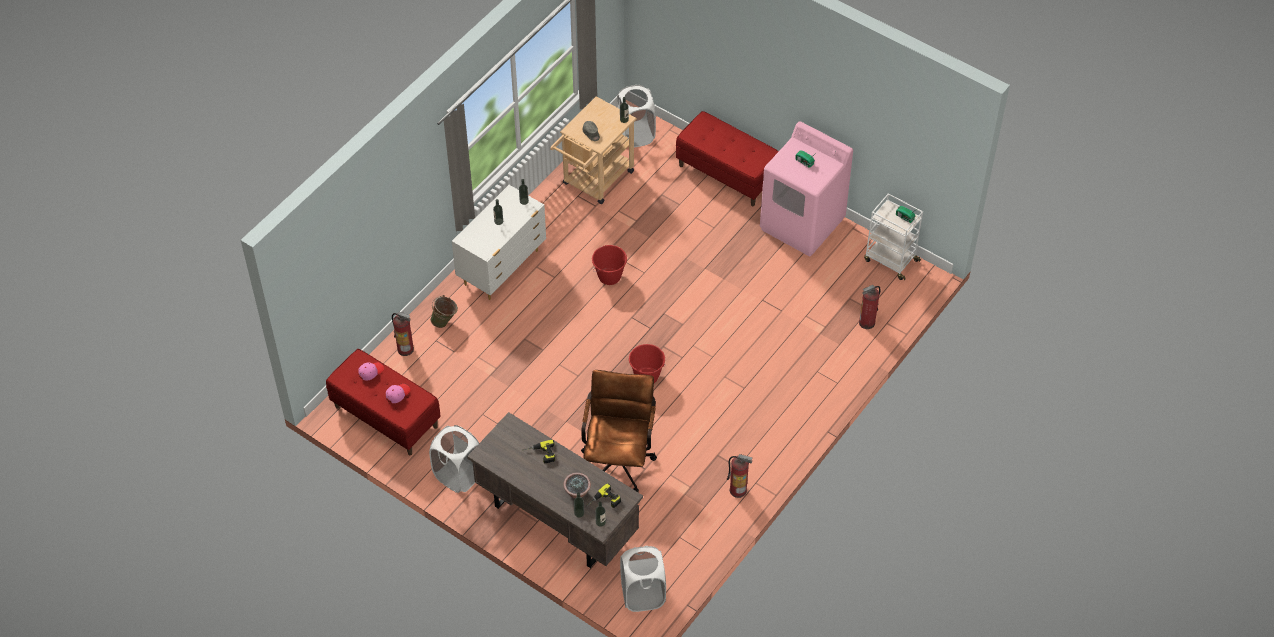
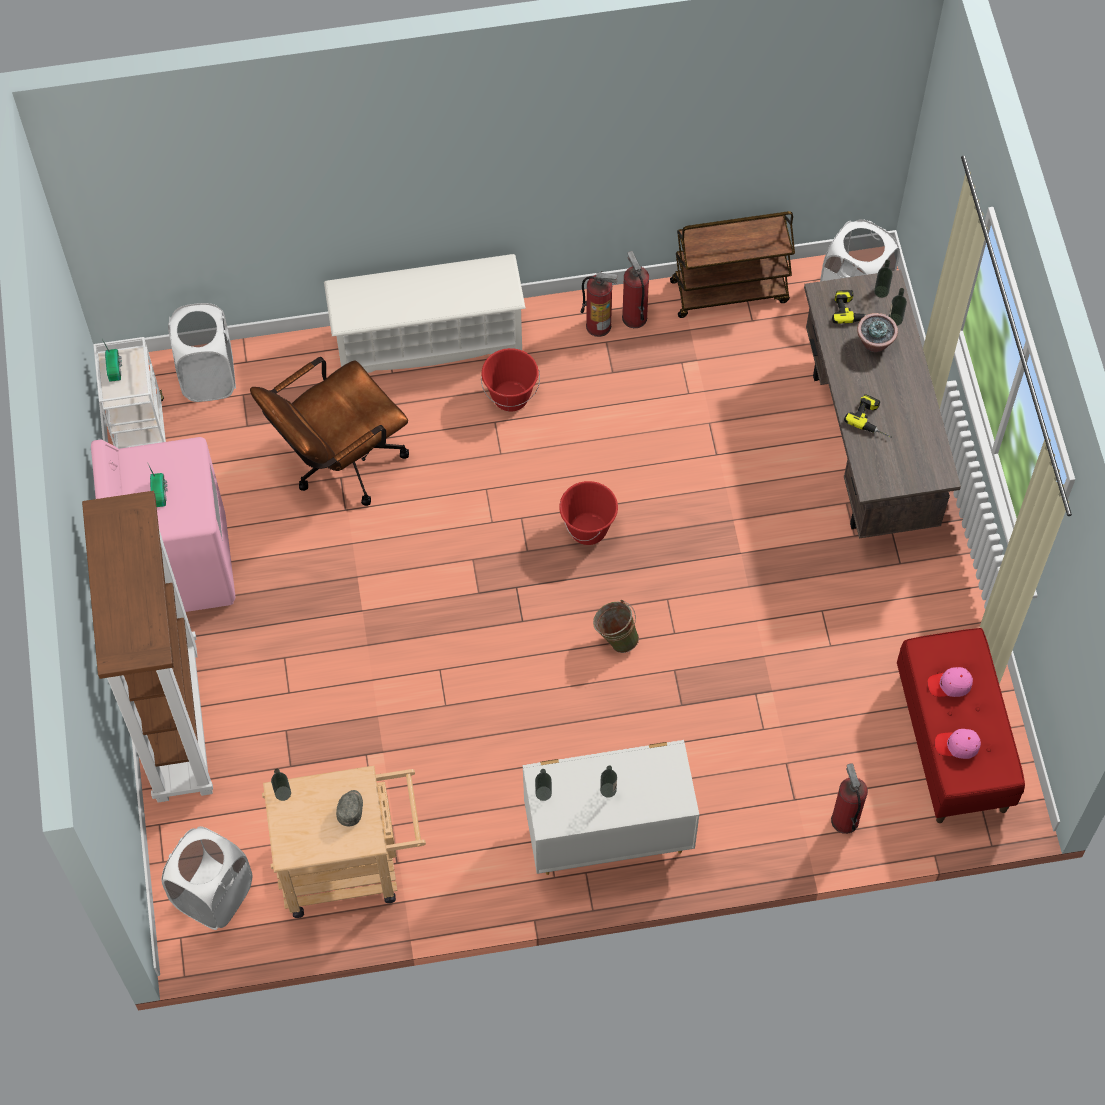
camera: 135 degrees left, 10 degrees up
white laundry basket [429,425,479,493] -> white laundry basket moved to [168,303,236,402]
green bucket [430,295,458,328] -> green bucket moved to [593,600,639,653]
brown office chair [581,370,657,492] -> brown office chair moved to [250,357,409,506]
red bucket [592,245,627,285] -> red bucket moved to [481,348,540,411]
red bench [676,111,779,206] -> brown bookcase [82,491,213,803]
fire extinguisher [859,285,880,329] -> fire extinguisher moved to [580,271,618,337]
none -> white shoe rack [324,254,526,373]
none -> brown cart [670,211,795,318]

